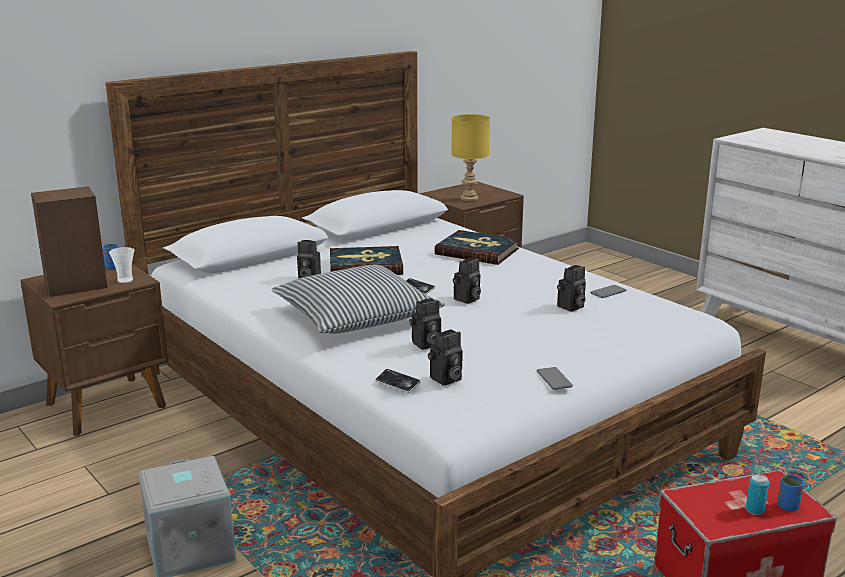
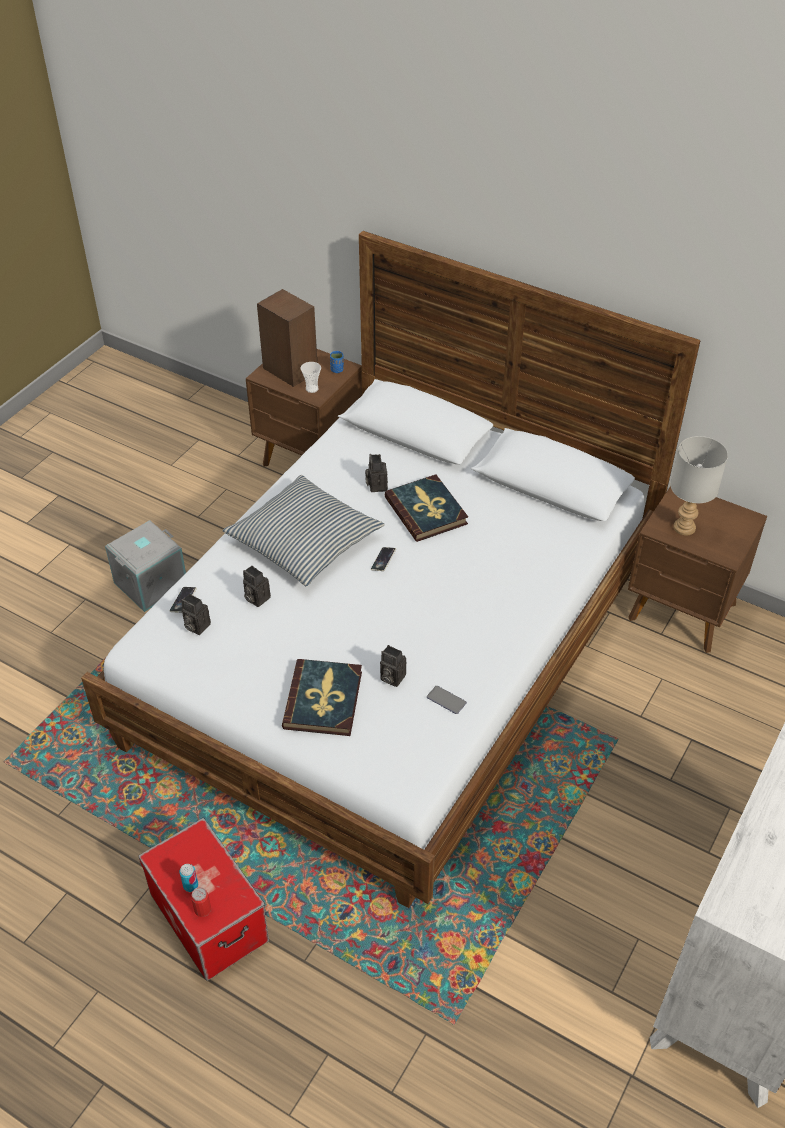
camera: 70 degrees right, 25 degrees up
book [434,230,519,265] -> book moved to [282,659,362,736]
yellow table lamp [451,114,490,201] -> grey table lamp [671,436,728,536]
camera [453,258,481,304] -> none
phone [537,367,573,390] -> none
blue cup [777,475,804,511] -> can [191,887,211,917]

